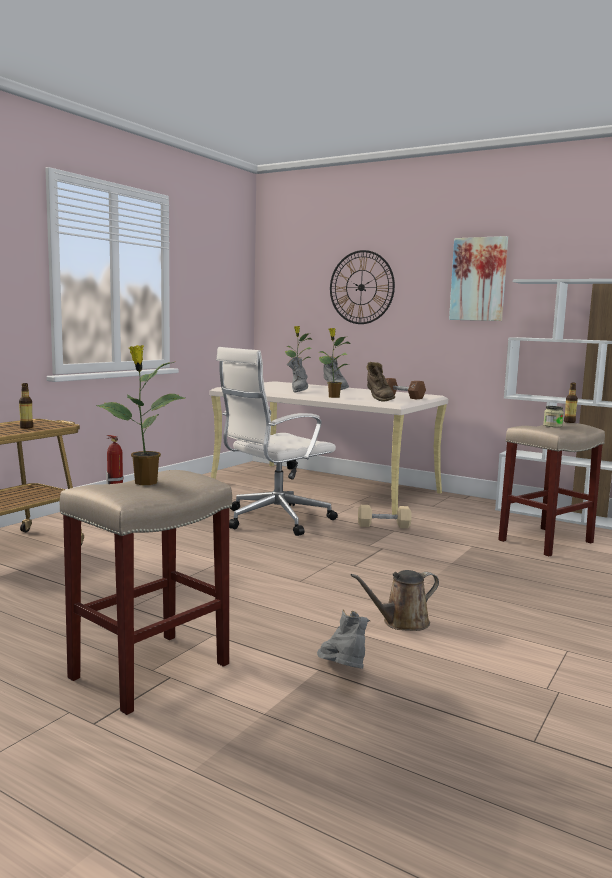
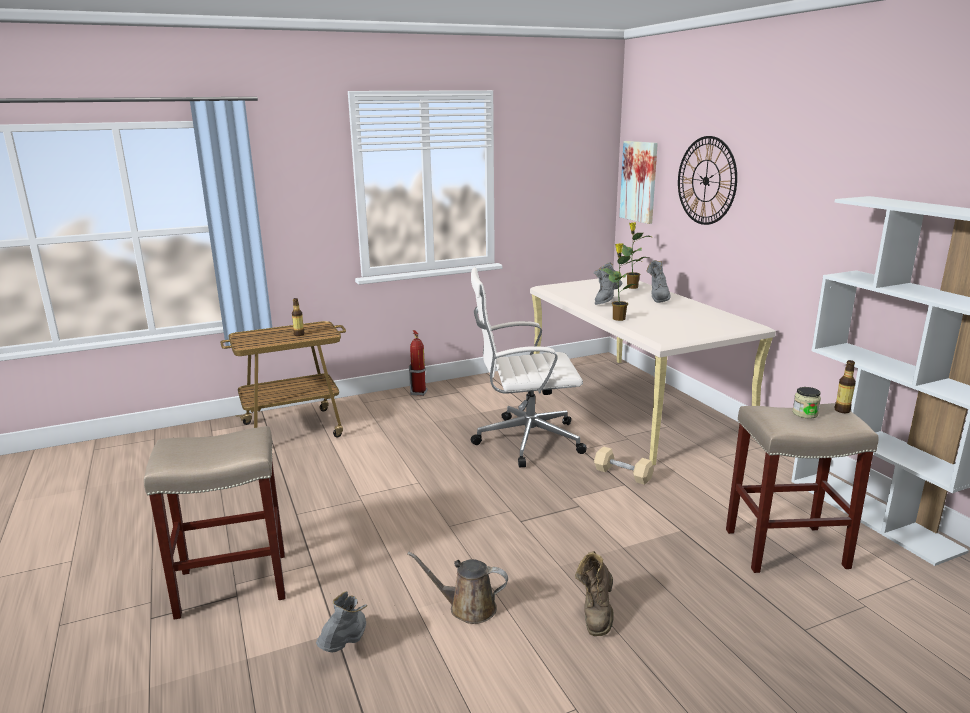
camera: 35 degrees right, 10 degrees up
potted plant [96,345,185,485] -> none
brown boot [366,362,395,401] -> brown boot moved to [575,551,614,636]
brown dumbbell [385,378,426,399] -> none
picture [449,236,508,321] -> picture moved to [619,141,658,224]

